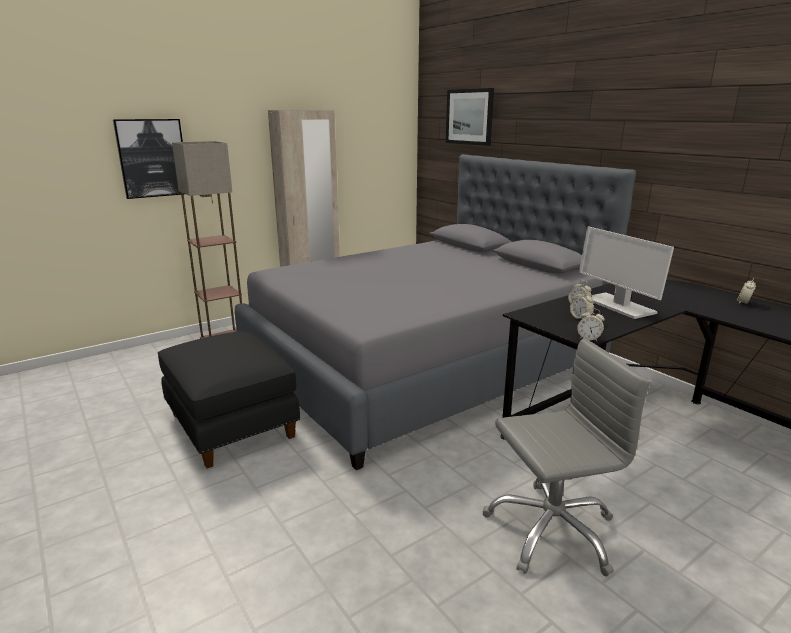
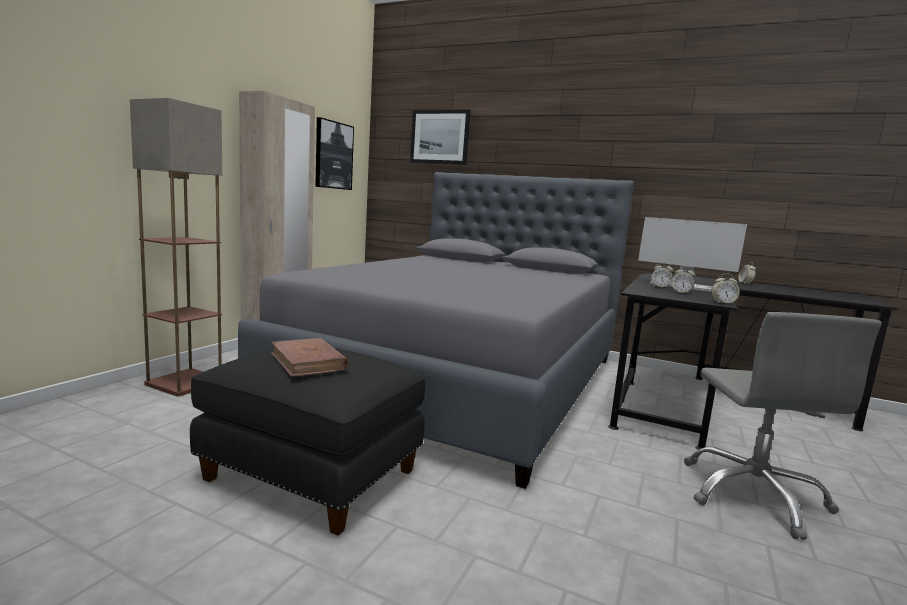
camera: 30 degrees left, 10 degrees down
picture [113,119,184,199] -> picture moved to [315,117,354,190]
grey office chair [482,338,650,576] -> grey office chair turned 135 degrees clockwise [684,312,882,540]
none -> brown book [271,338,348,377]

